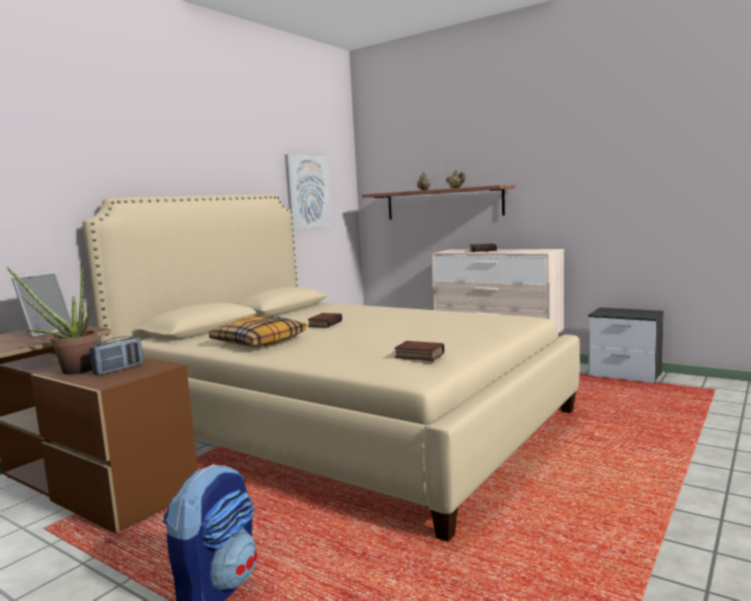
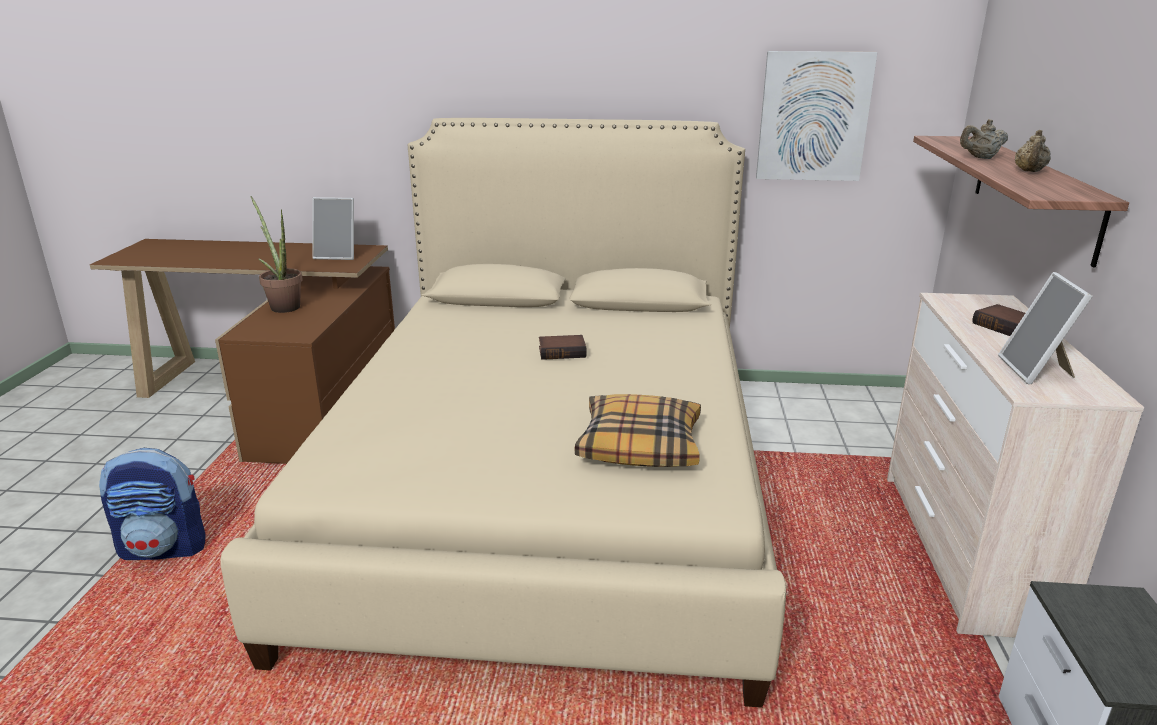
camera: 60 degrees right, 15 degrees up
radio [90,336,143,375] -> none
pillow [209,315,306,347] -> pillow moved to [575,394,701,467]
book [394,341,444,361] -> none
none -> picture frame [998,272,1093,384]

